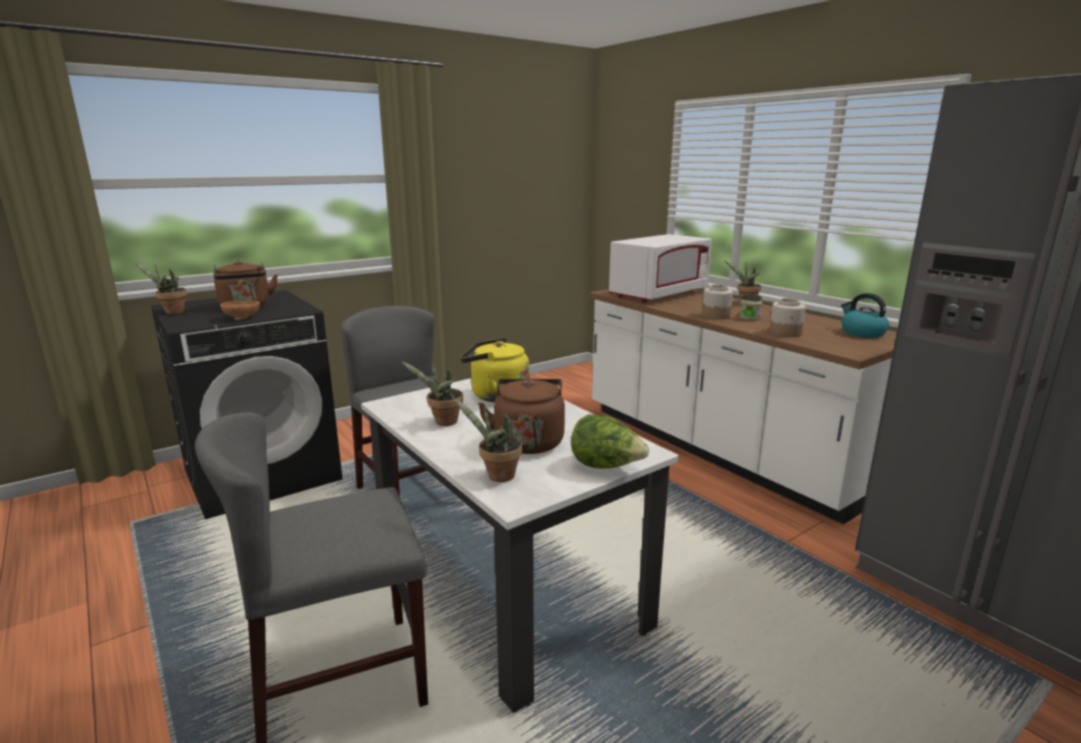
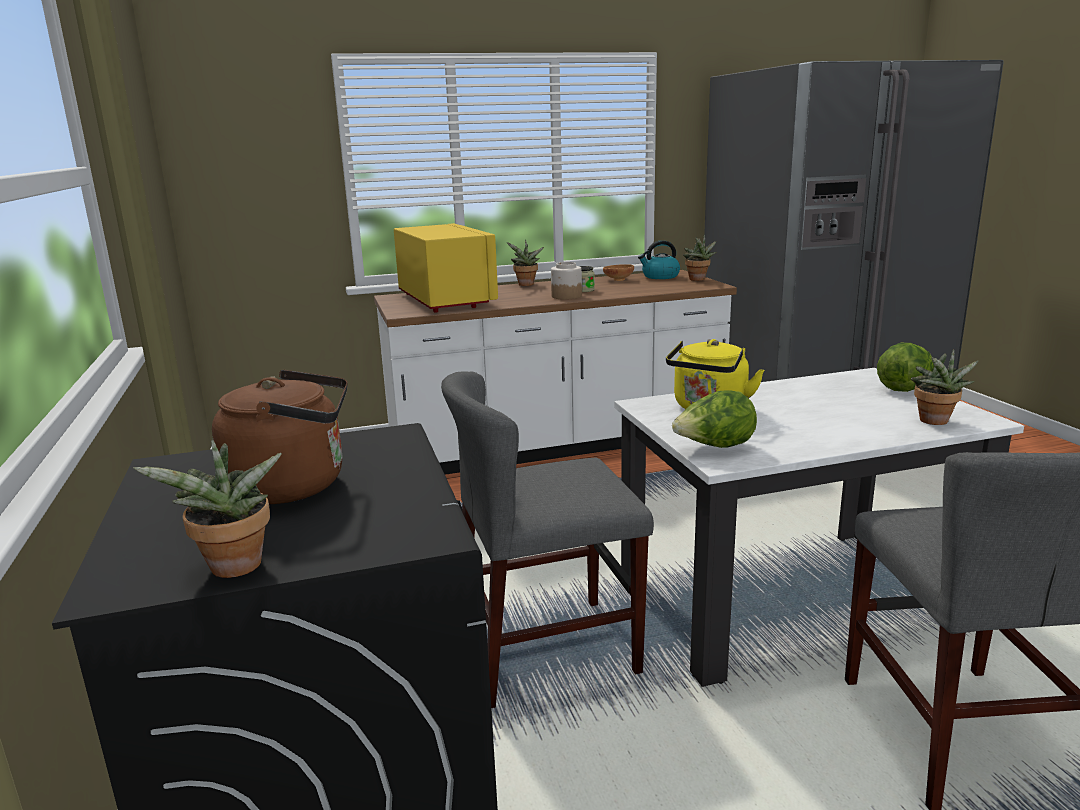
camera: 70 degrees left, 0 degrees up
brown bowl [220,301,260,320] -> brown bowl moved to [603,264,634,281]
potted plant [401,361,463,426] -> potted plant moved to [683,234,717,281]
brown kettle [478,379,565,454] -> none
white microwave [609,234,712,302] -> yellow microwave [394,223,498,313]
jar [769,298,806,337] -> none
none -> lettuce [672,390,757,448]

